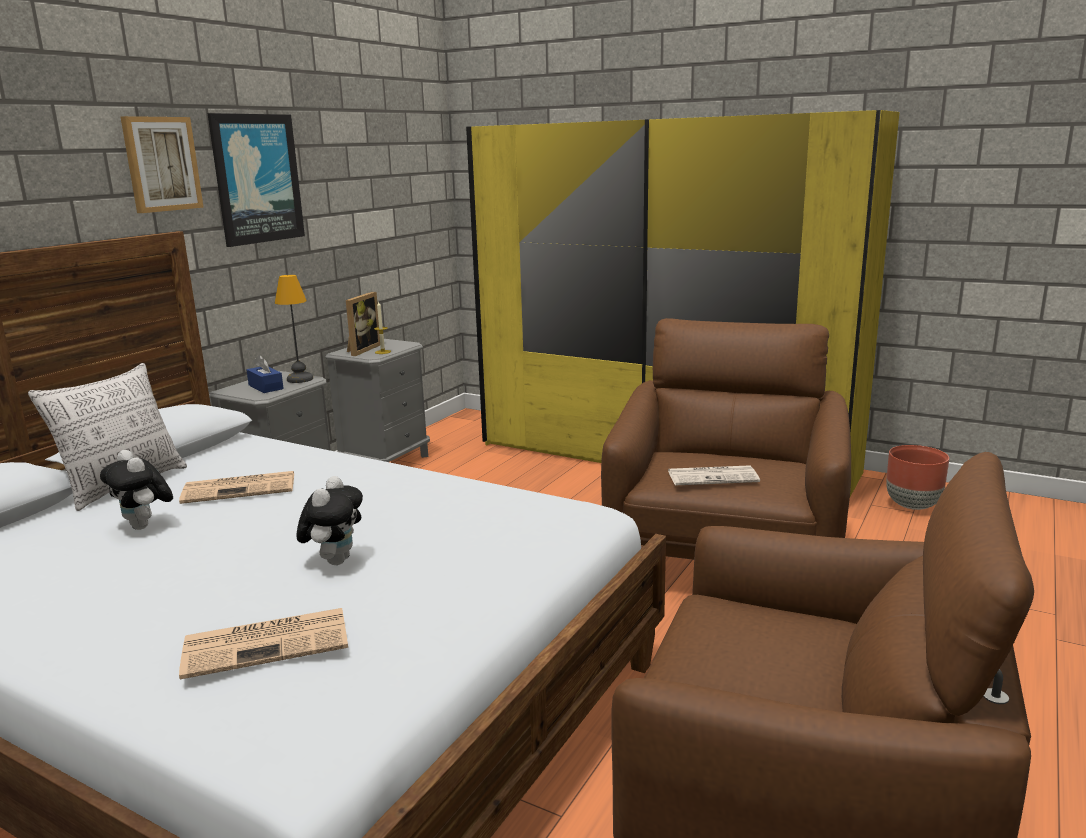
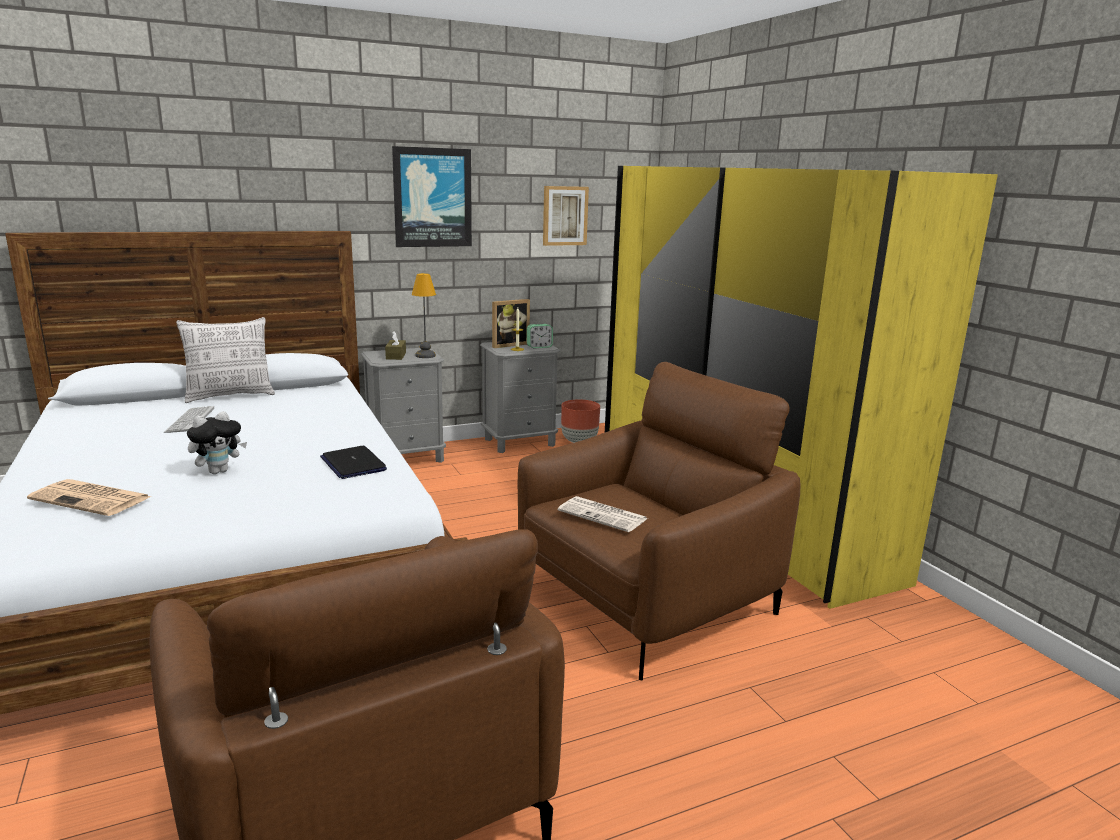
camera: 35 degrees right, 0 degrees up
plush toy [100,450,173,530] -> keyboard [164,406,214,433]
picture [121,116,204,213] -> picture moved to [543,186,589,246]
newspaper [179,471,294,504] -> none
blue tissue box [247,355,284,393] -> brown tissue box [385,331,406,360]
brown planter [886,445,949,510] -> brown planter moved to [561,399,600,443]
none -> laptop [320,446,387,479]
none -> alarm clock [527,324,553,348]

